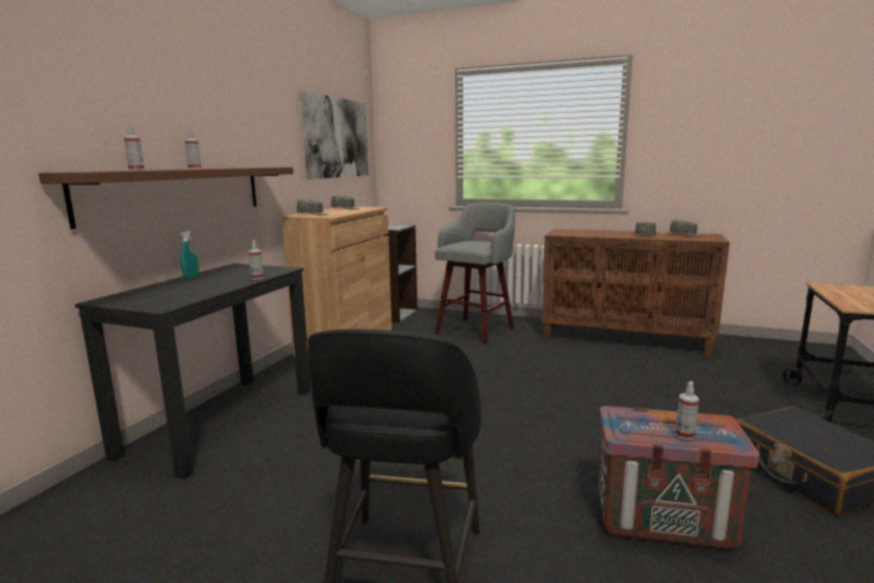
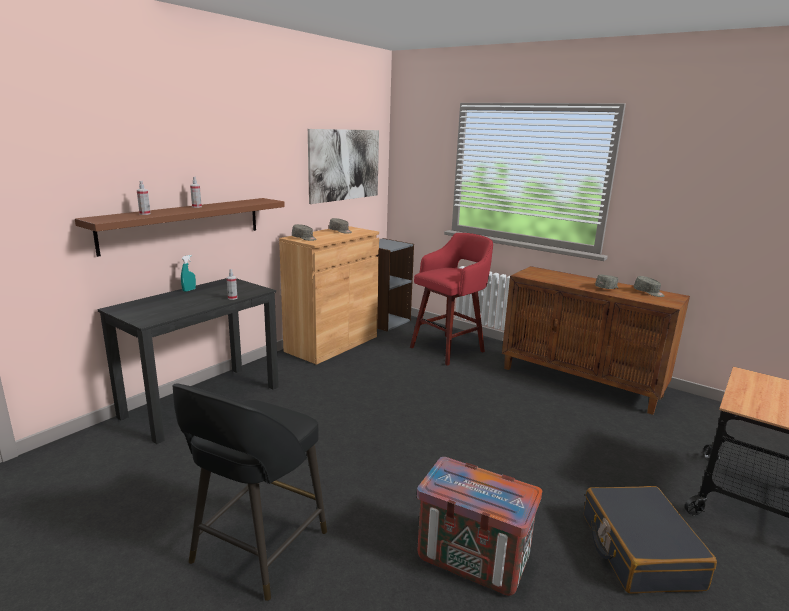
camera: 15 degrees right, 5 degrees up
grey stool [435,203,515,344] -> red stool [410,233,493,366]
spray bottle [675,382,699,440] -> none

